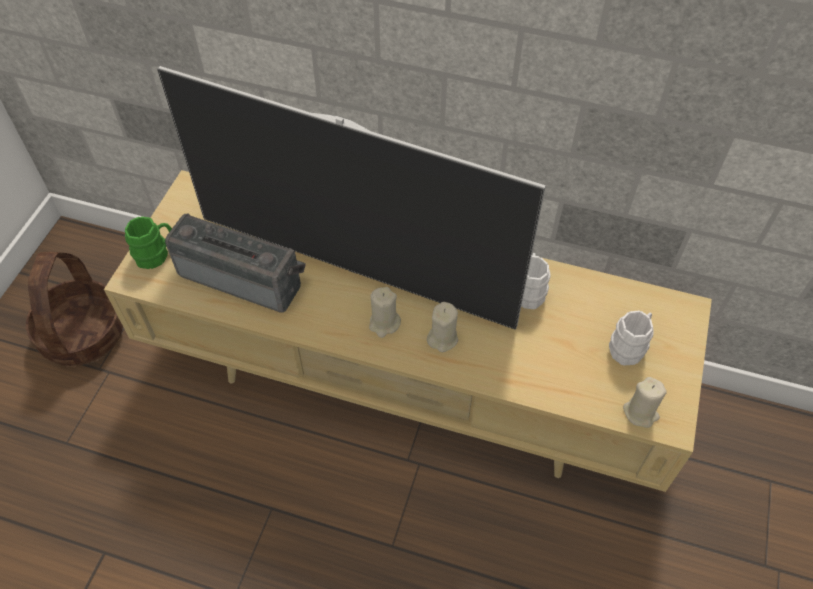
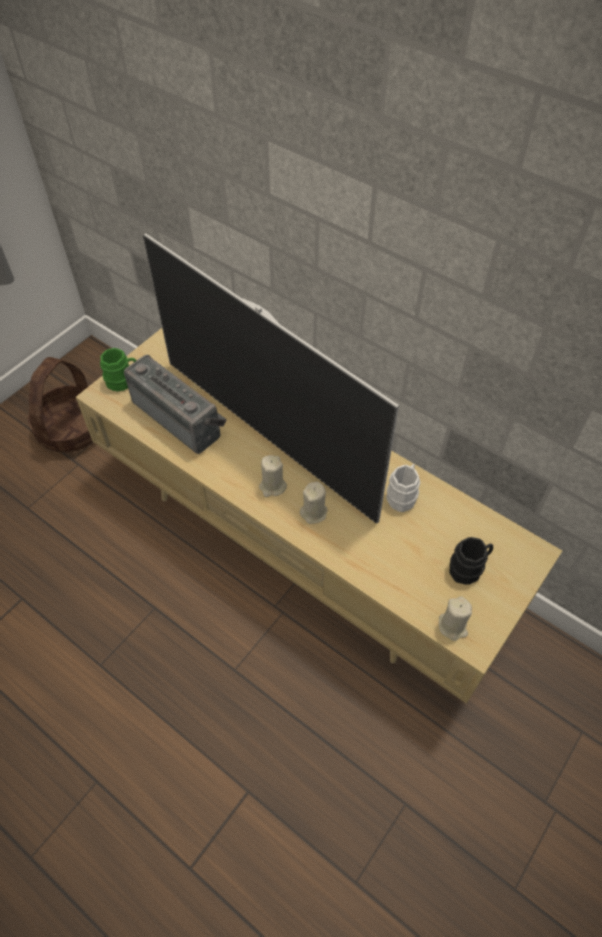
camera: 20 degrees right, 0 degrees up
white mug [609,311,654,366] -> black mug [449,537,493,585]

